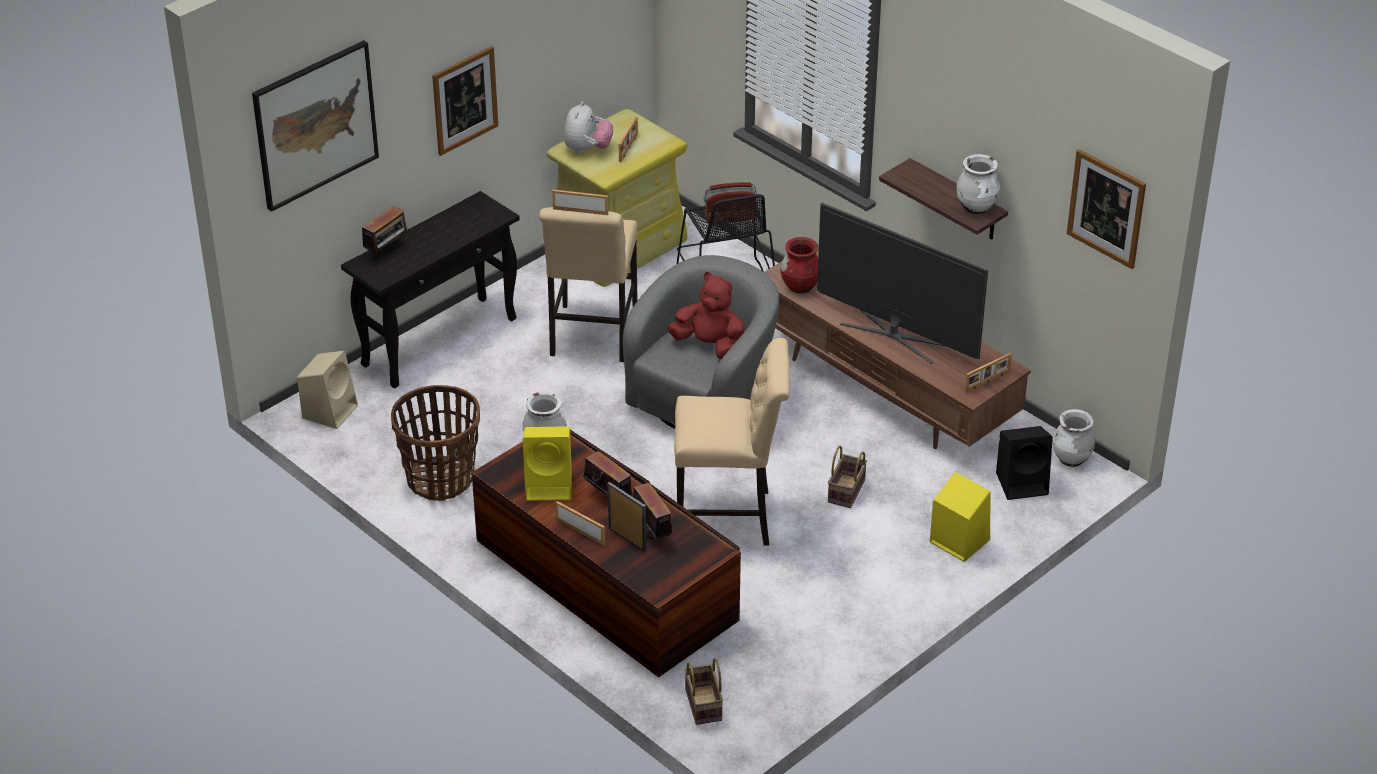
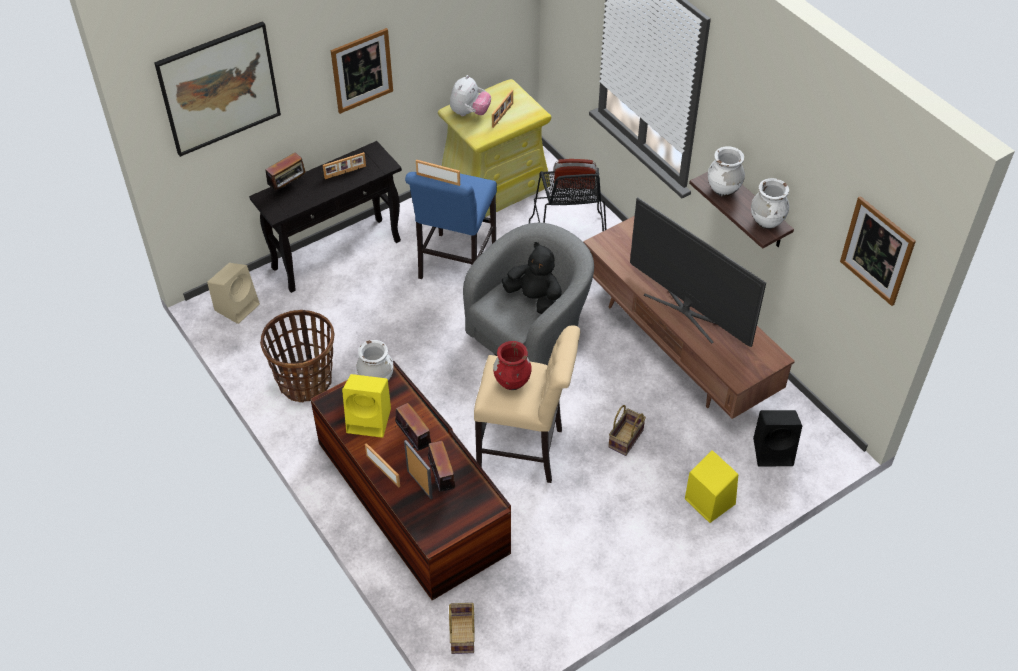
camera: 10 degrees right, 10 degrees up
beige stool [539,207,638,362] -> blue stool [405,172,497,279]
red plush toy [667,272,745,359] -> black plush toy [502,242,562,314]
red vase [780,237,818,294] -> red vase moved to [493,341,531,390]
picture frame [965,353,1012,393] -> picture frame moved to [323,152,366,179]
white vase [1052,409,1095,467] -> white vase moved to [708,146,745,197]

